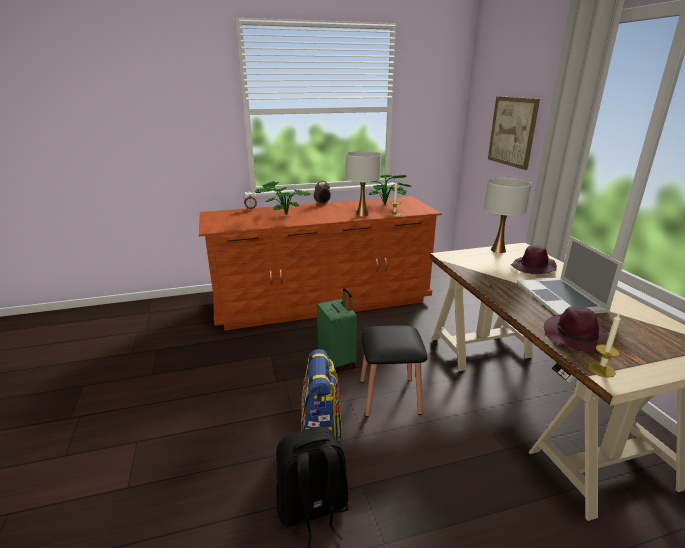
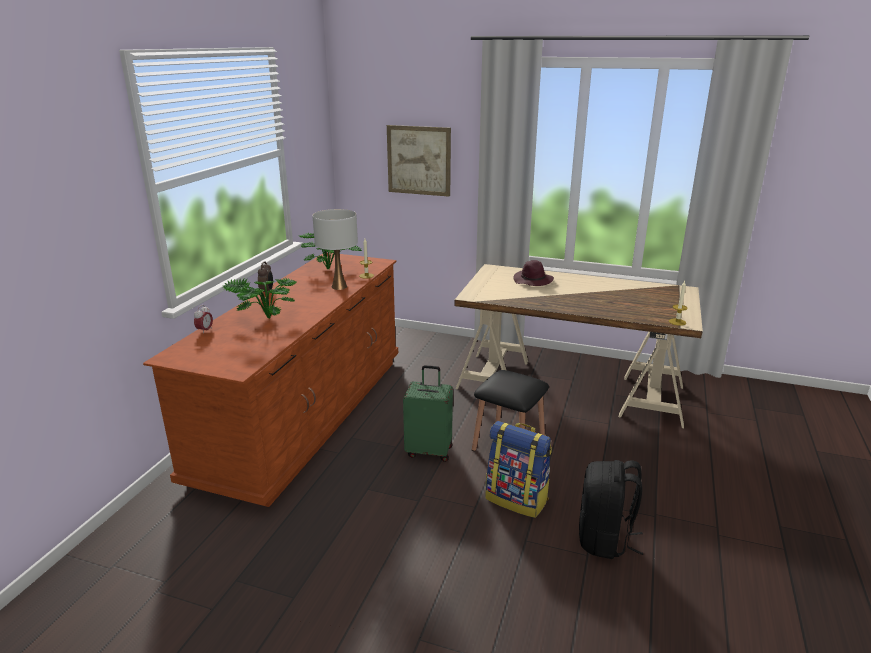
camera: 55 degrees left, 0 degrees up
white table lamp [484,178,531,253] -> none
laptop [517,236,623,315] -> none
purple hat [544,306,609,353] -> none

